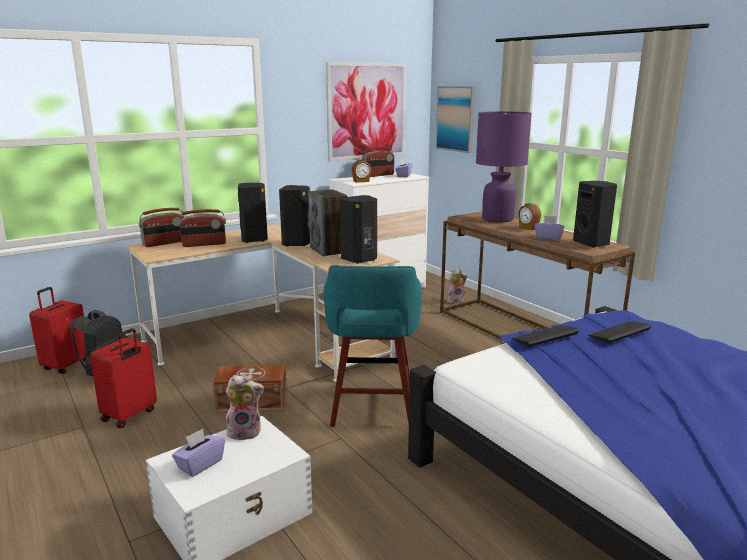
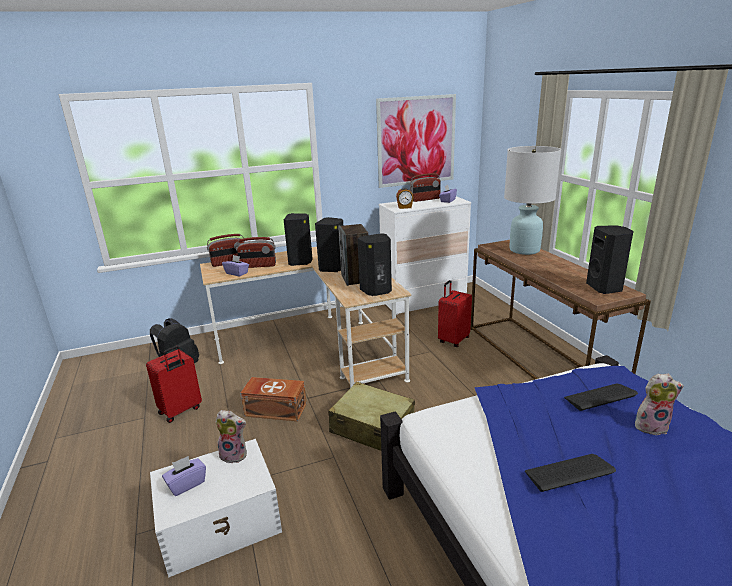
camera: 15 degrees right, 5 degrees up
red suitcase [29,287,86,374] -> red suitcase moved to [438,280,472,347]
turquoise stool [324,265,422,427] -> beige suitcase [328,382,415,451]
picture [436,86,475,153] -> none
plush toy [447,269,468,304] -> plush toy moved to [635,374,684,435]
purple table lamp [476,111,532,223] -> white table lamp [504,146,561,255]
keyboard [512,325,580,347] -> keyboard moved to [525,454,616,492]
alarm clock [518,203,541,230] -> none
purple tissue box [535,215,564,240] -> purple tissue box moved to [222,255,249,276]

